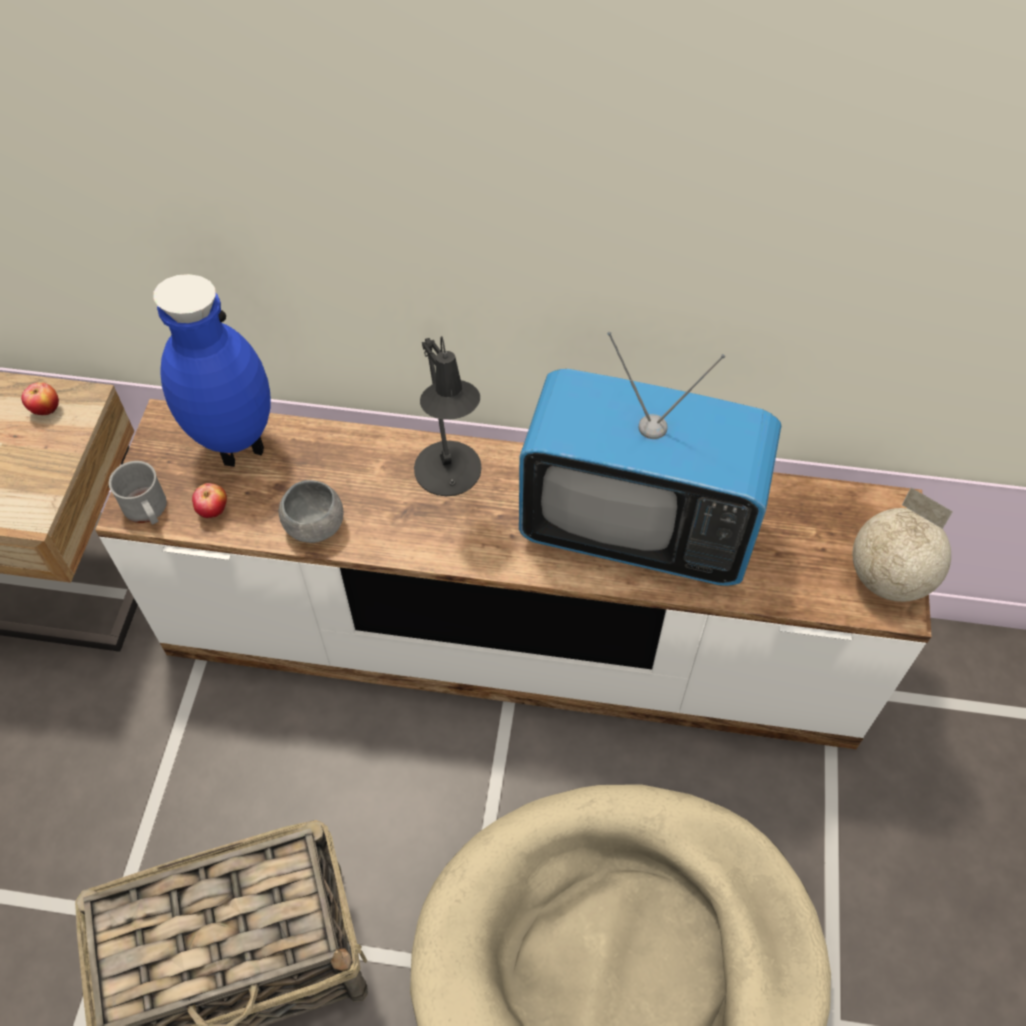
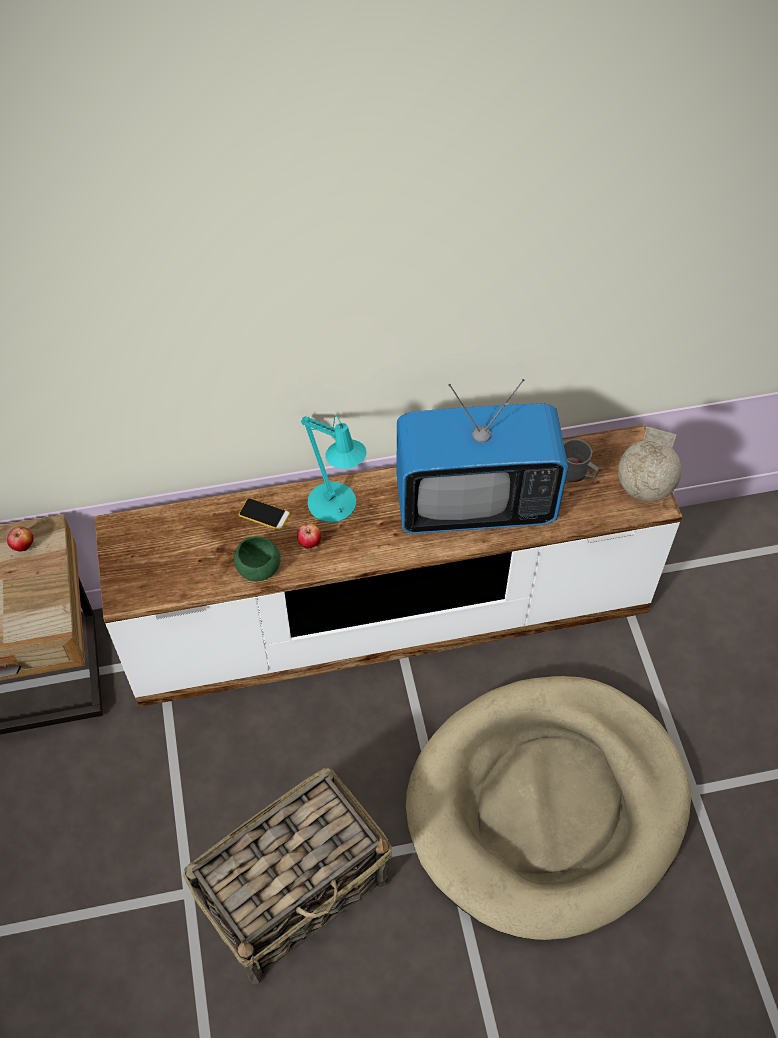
camera: 20 degrees left, 0 degrees up
grey mug [109,461,167,525] -> grey mug moved to [564,439,599,482]
blue vase [153,274,270,467] -> none
apple [192,483,227,518] -> apple moved to [297,523,321,549]
grey bowl [279,480,343,543] -> green bowl [234,536,281,581]
black table lamp [414,336,482,496] -> turquoise table lamp [301,415,367,522]
none -> phone [238,498,290,530]

